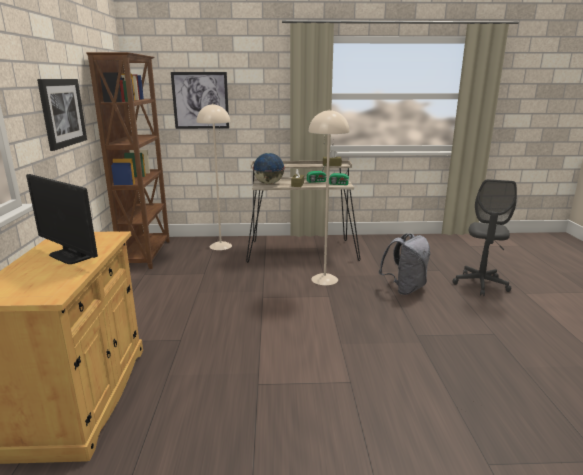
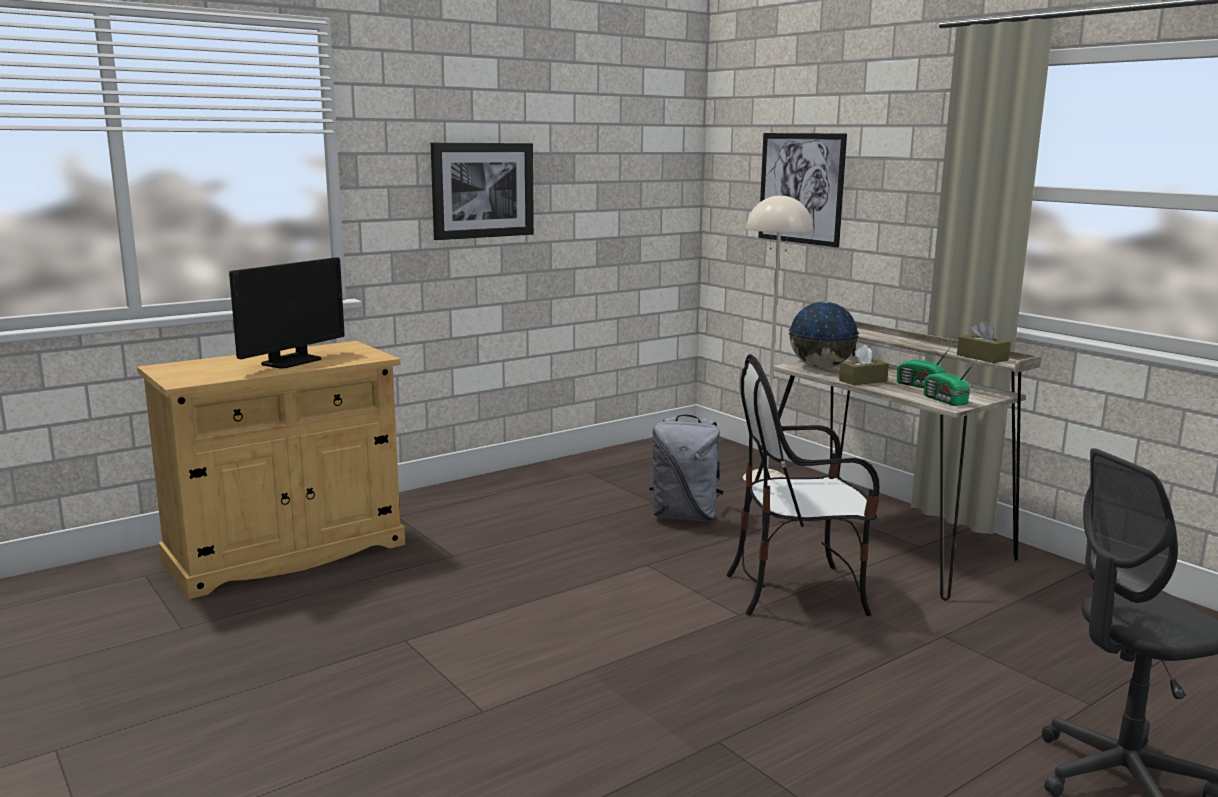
camera: 55 degrees right, 5 degrees down
monitor [26,174,98,264] -> monitor turned 150 degrees counterclockwise [229,257,345,369]
brown bookcase [86,52,170,269] -> none
beige floor lamp [309,109,350,285] -> chair [726,354,880,616]
grey backpack [379,233,430,295] -> grey backpack moved to [649,415,724,521]

